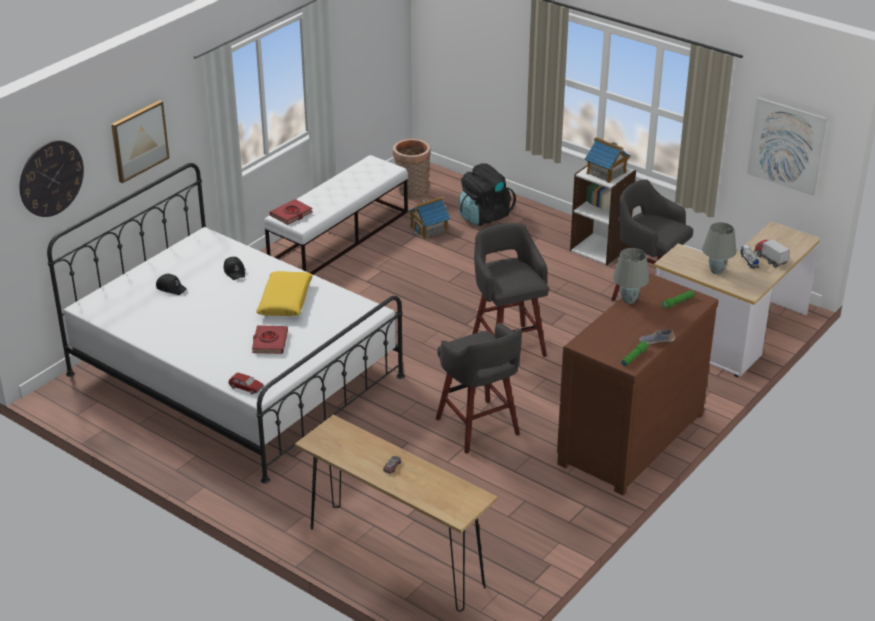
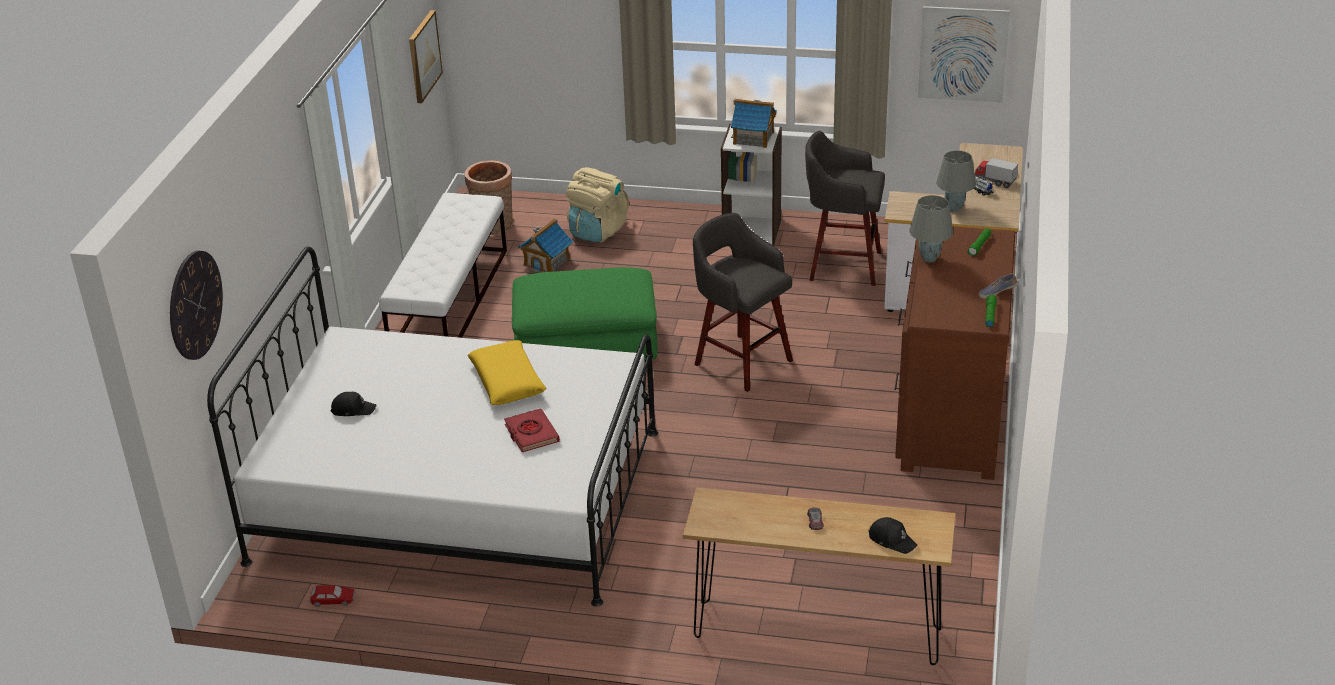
camera: 25 degrees left, 0 degrees up
picture [111,100,169,183] -> picture moved to [409,10,443,103]
black cap [224,257,245,280] -> black cap moved to [868,517,917,554]
toy car [228,373,264,394] -> toy car moved to [310,585,356,607]
red book [270,199,313,225] -> none
grey stool [436,323,522,454] -> none
black backpack [459,163,516,226] -> beige backpack [566,167,629,243]
none -> green ottoman [512,267,658,362]

